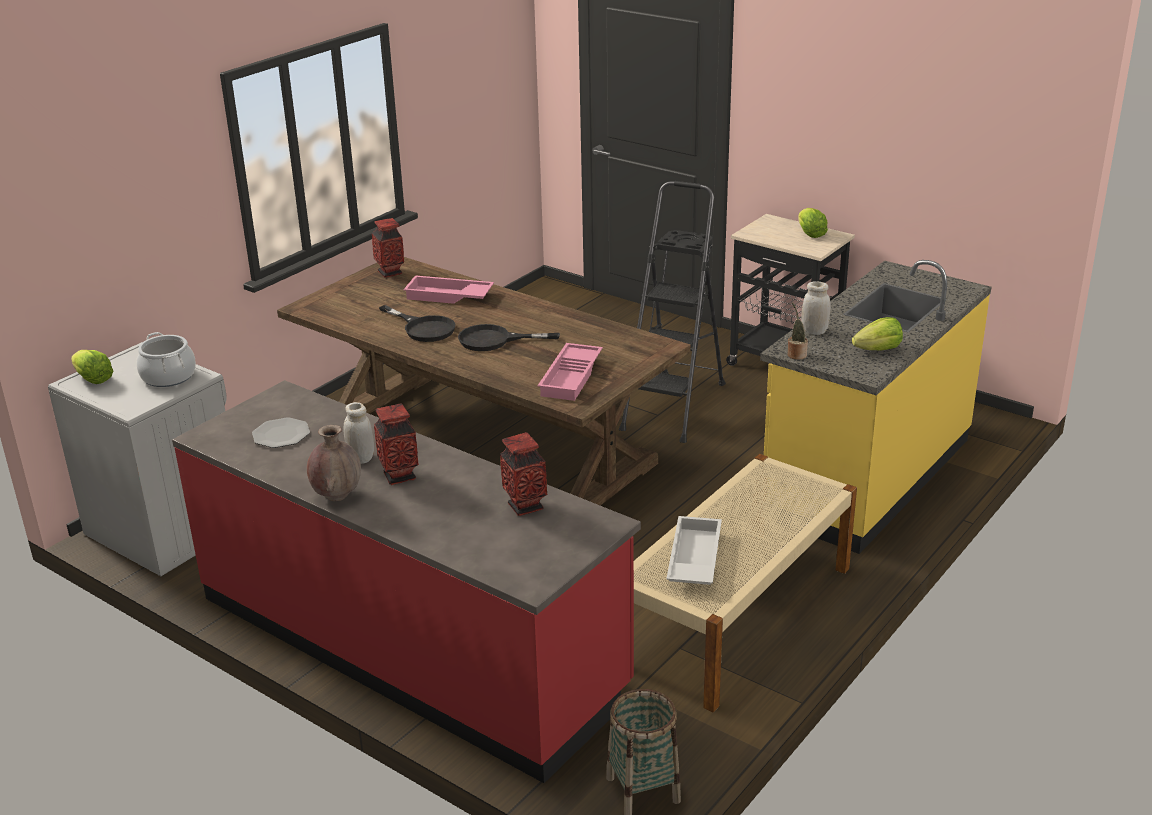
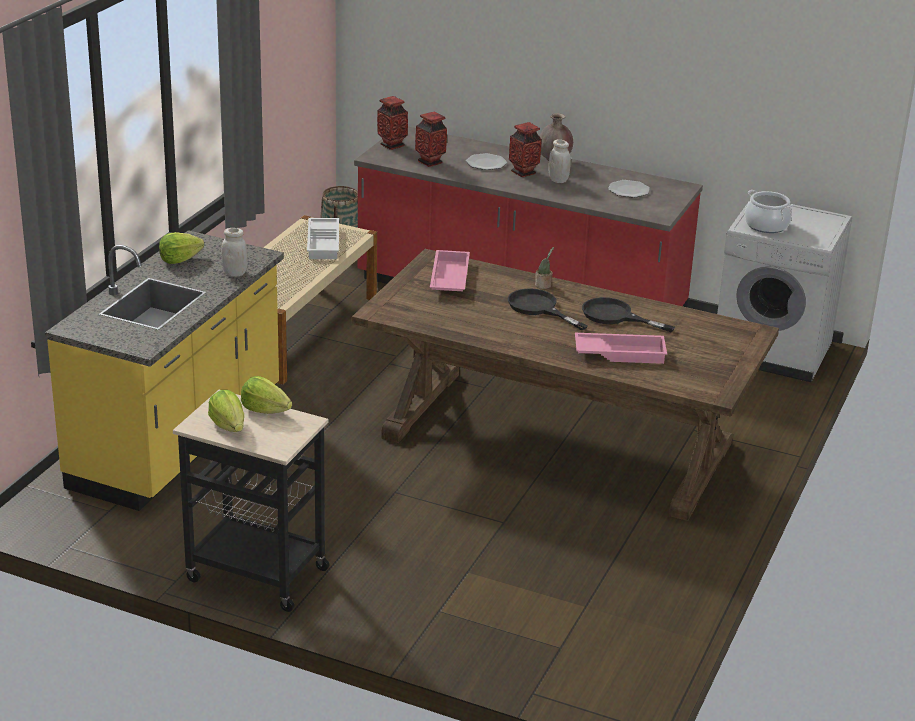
camera: 165 degrees right, 0 degrees up
lettuce [71,350,113,384] -> lettuce moved to [241,376,292,414]
vase [372,218,404,278] -> vase moved to [377,96,408,150]
black frying pan [458,324,560,351] -> black frying pan turned 120 degrees counterclockwise [508,288,588,330]
step ladder [619,181,726,443] -> none
potted plant [788,302,808,360] -> potted plant moved to [535,247,554,289]
none -> plate [466,153,507,170]

